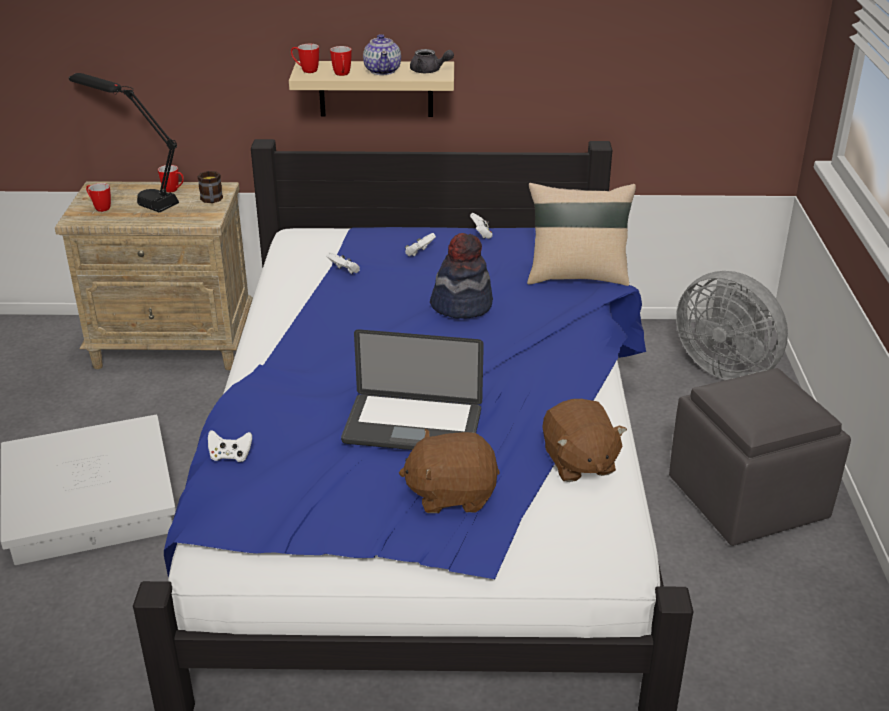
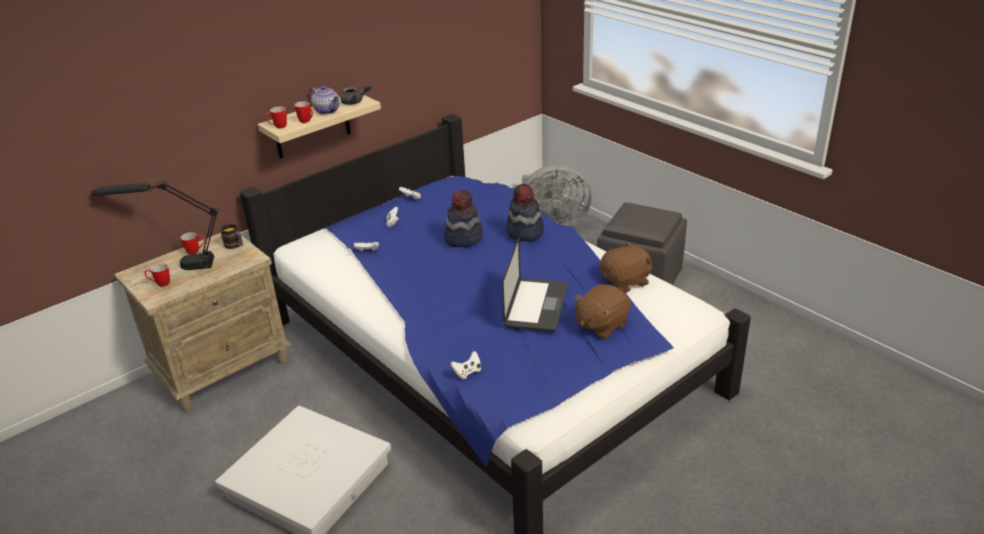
camera: 40 degrees left, 0 degrees up
laptop [341,329,484,450] -> laptop turned 45 degrees counterclockwise [502,237,568,332]
beige pillow [527,183,636,286] -> none
brown plush toy [542,399,627,482] -> brown plush toy turned 60 degrees counterclockwise [600,242,652,293]
none -> hat [506,184,544,241]

